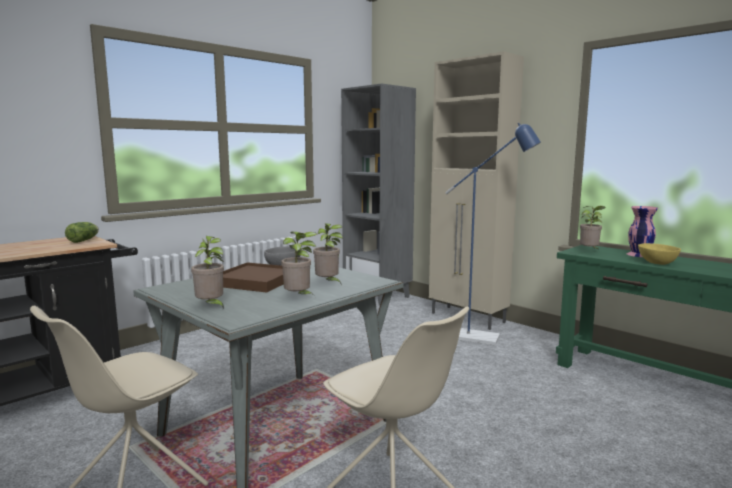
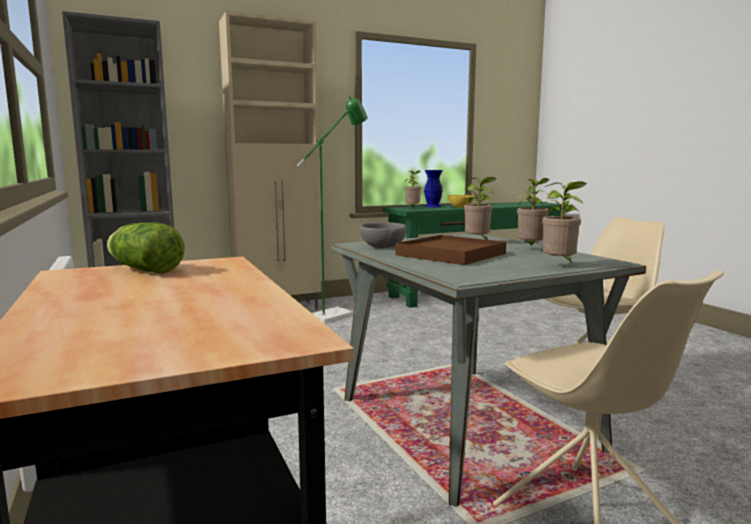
camera: 70 degrees left, 0 degrees up
blue floor lamp [445,123,541,345] -> green floor lamp [296,96,368,323]
pink vase [627,206,658,257] -> blue vase [424,170,443,207]

